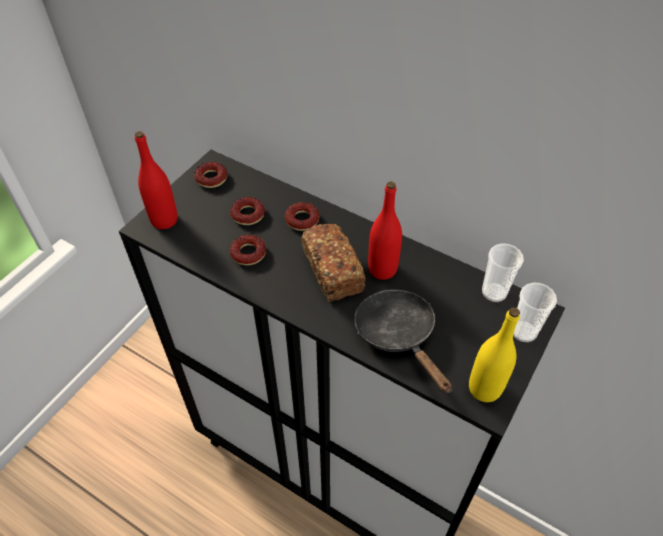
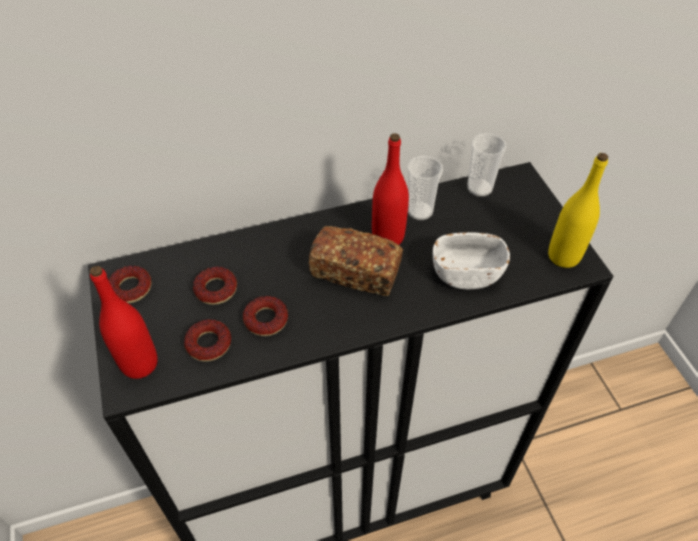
camera: 50 degrees left, 0 degrees up
donut [285,202,319,231] -> donut moved to [184,319,231,361]
black frying pan [354,290,452,393] -> white bowl [433,232,510,289]
cup [513,282,557,342] -> cup moved to [407,156,443,220]

